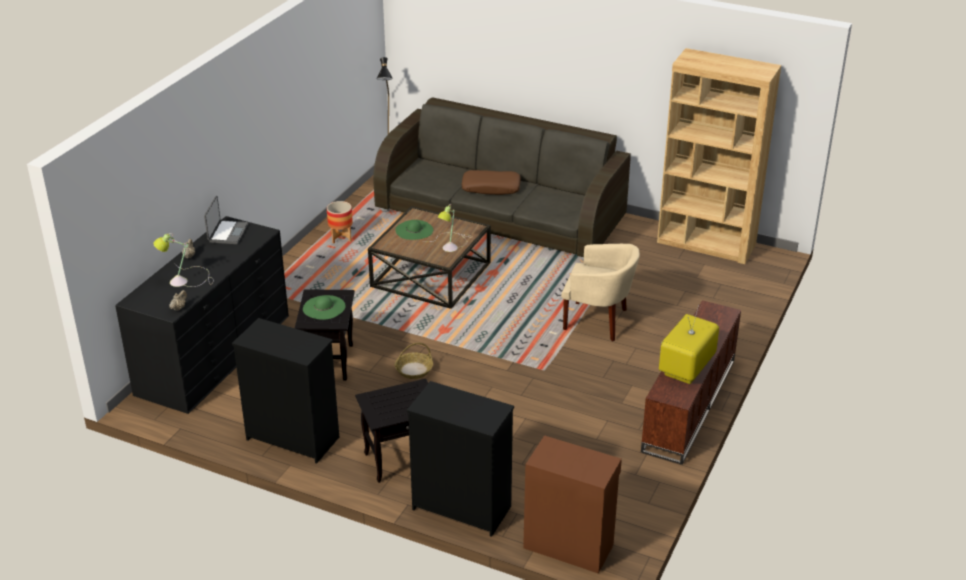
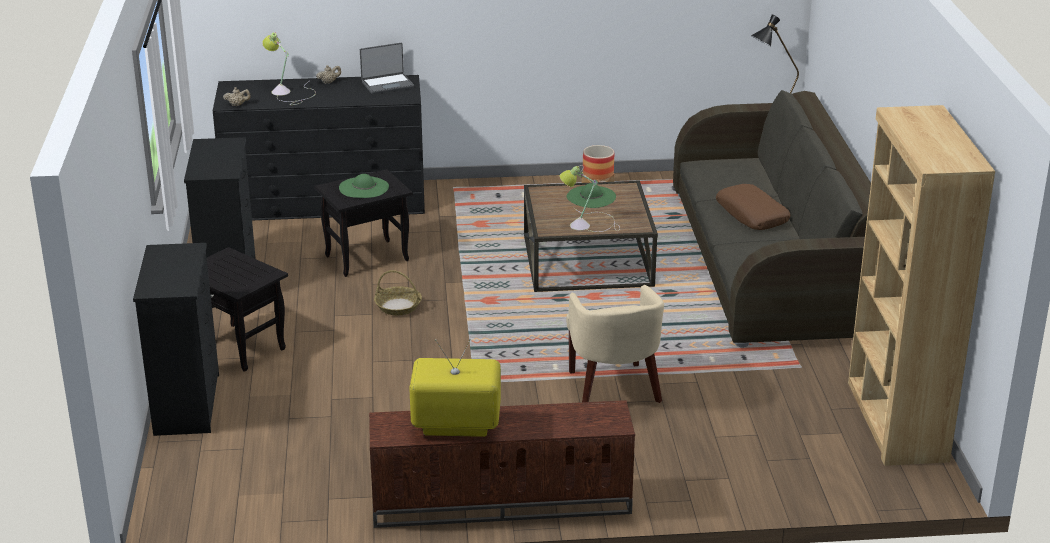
camera: 60 degrees right, 5 degrees down
brown cabinet [523,435,622,574] -> none

